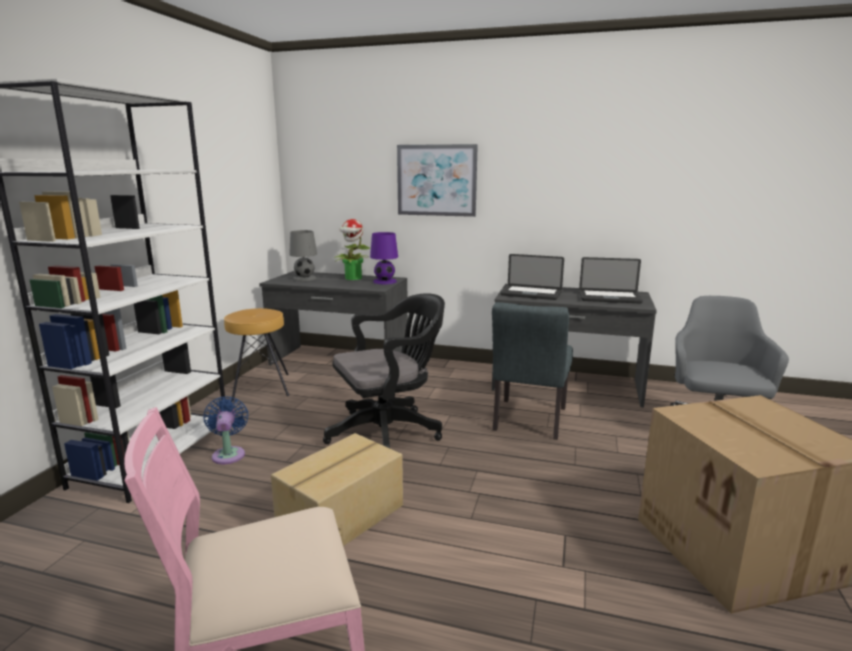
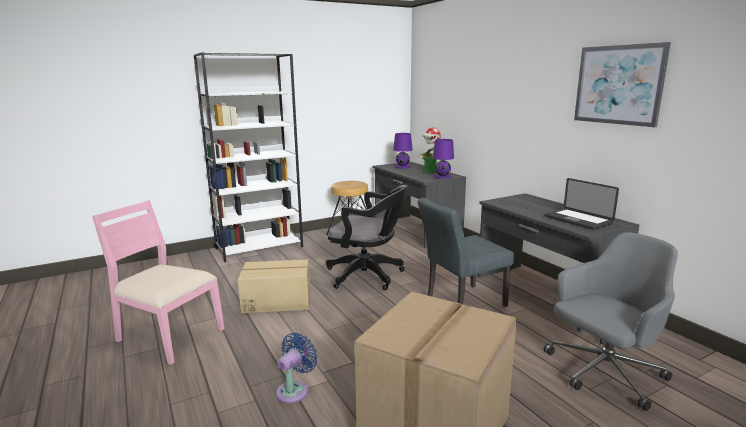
camera: 45 degrees right, 0 degrees up
blue fan [203,396,248,464] -> blue fan moved to [276,332,318,403]
grey table lamp [289,230,317,281] -> purple table lamp [393,133,413,169]
picture [397,144,478,217] -> picture moved to [574,42,671,127]
laptop [501,254,564,300] -> none

